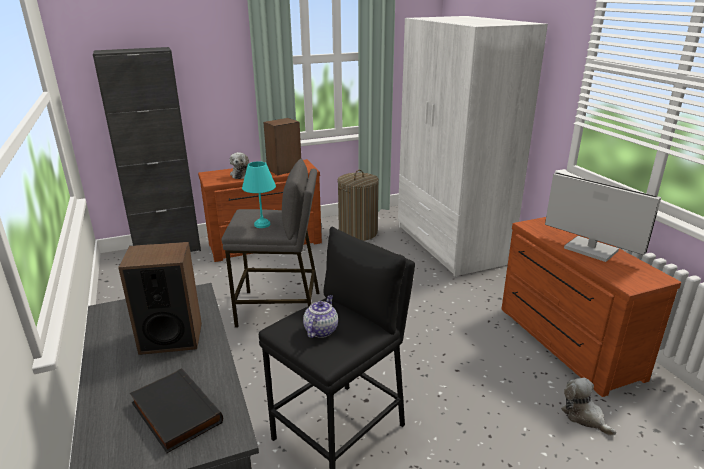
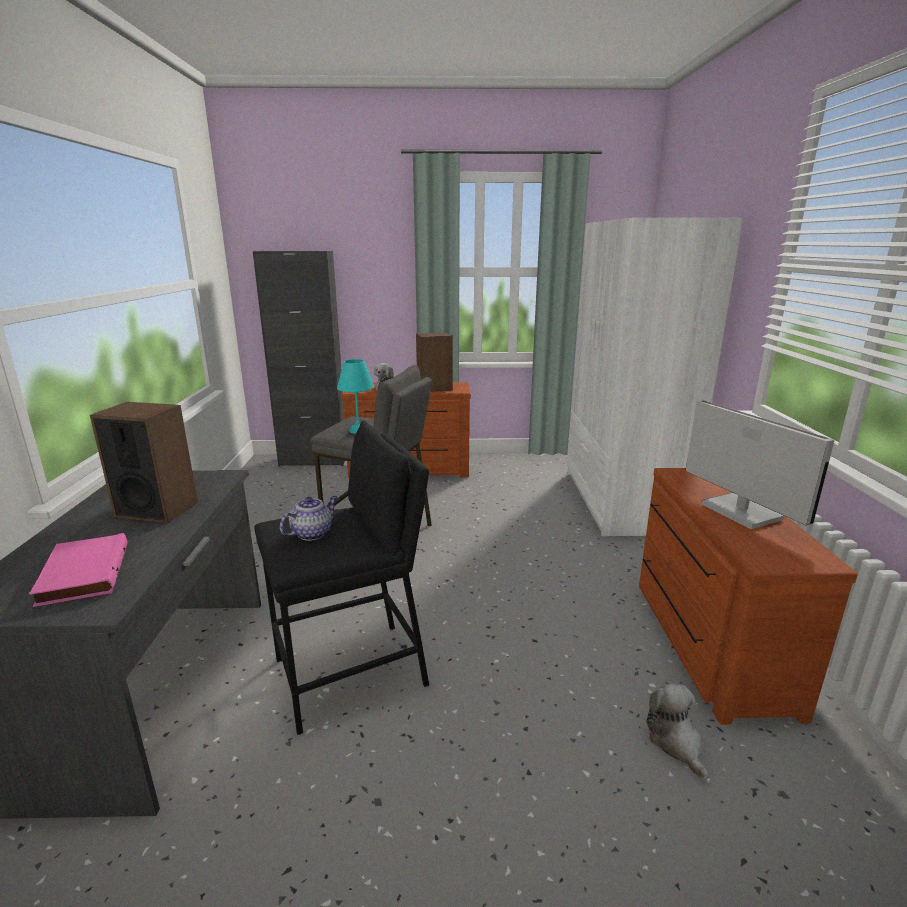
camera: 20 degrees right, 5 degrees down
black book [130,368,223,453] -> pink book [29,533,127,607]
laundry basket [338,170,379,241] -> none

